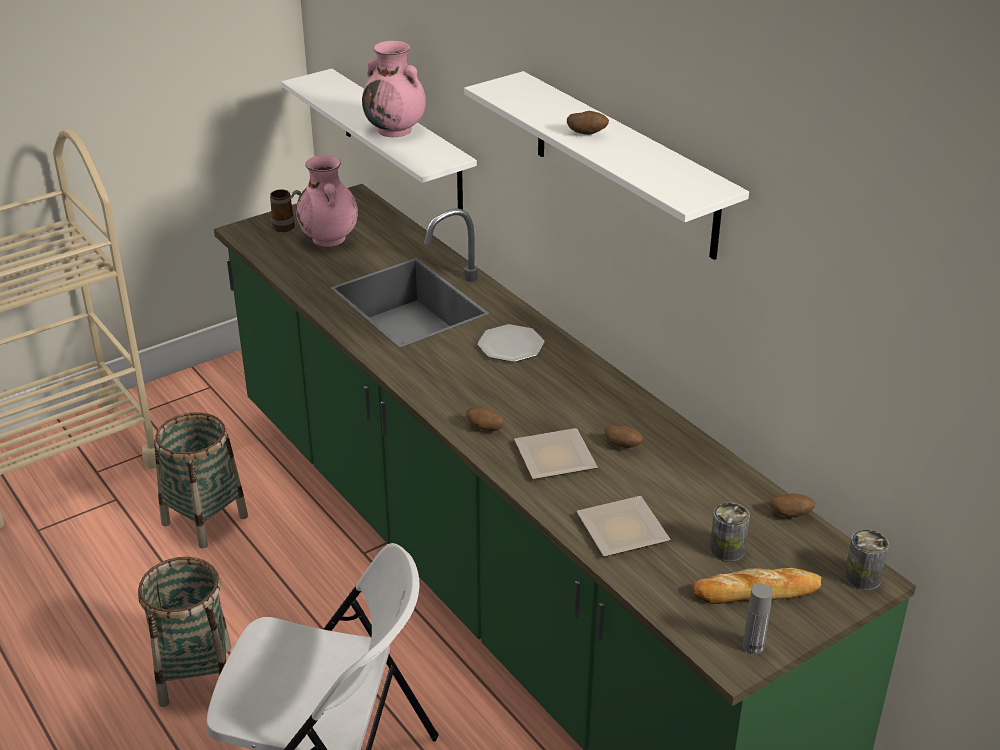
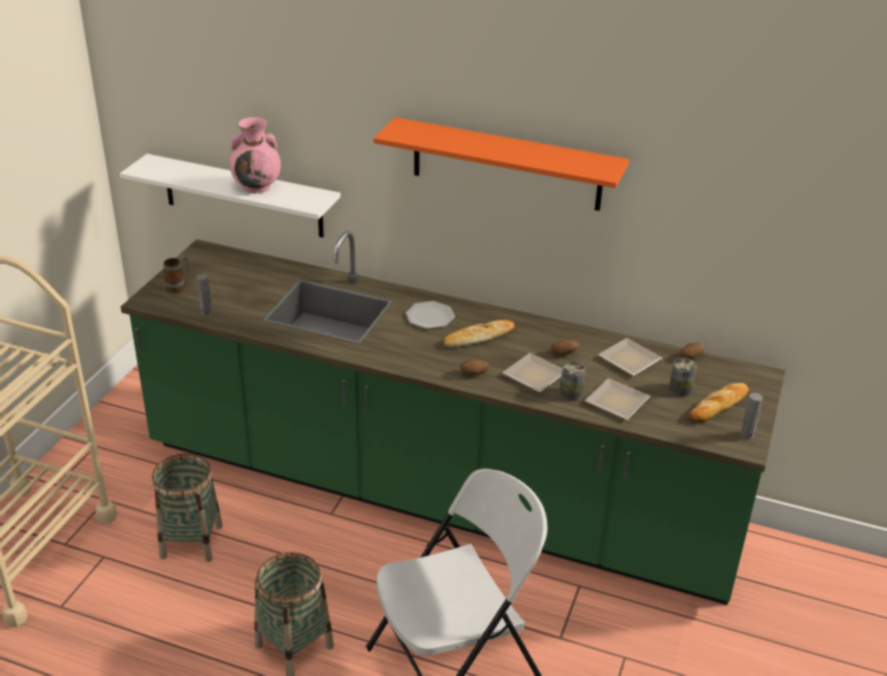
camera: 35 degrees left, 0 degrees up
pink vase [296,155,358,247] -> none
white shelf [464,71,749,260] -> orange shelf [374,117,629,211]
potato [567,111,609,135] -> none
can [844,530,889,590] -> can moved to [560,362,586,401]
none -> grey bottle [196,274,212,316]
none -> bread [444,320,515,348]
none -> plate [598,338,662,376]

